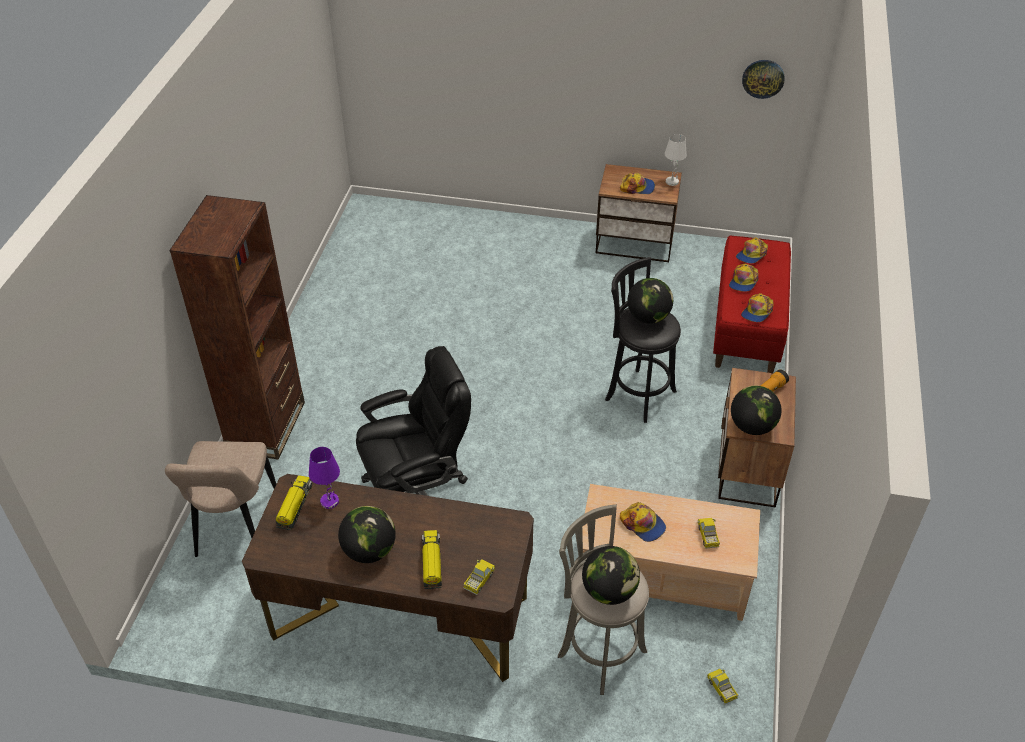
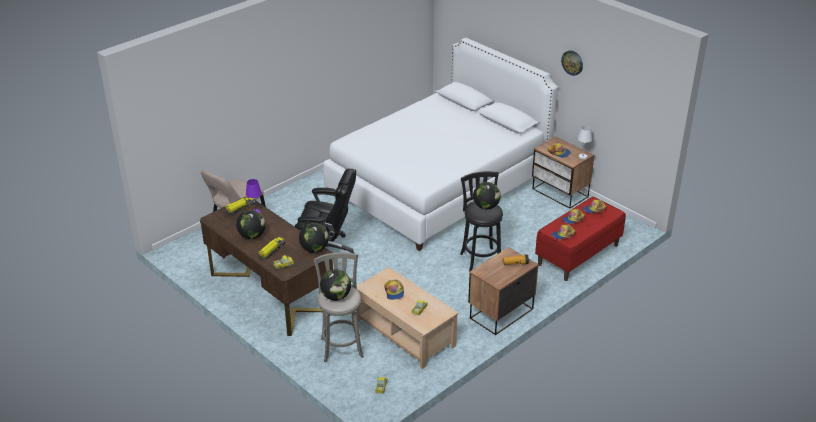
camera: 35 degrees right, 10 degrees down
brown bookcase [170,195,305,460] -> none
globe [731,386,782,435] -> globe moved to [299,223,329,253]
wall clock [742,60,785,99] -> wall clock moved to [561,50,583,76]
none -> white bed [323,38,558,251]

